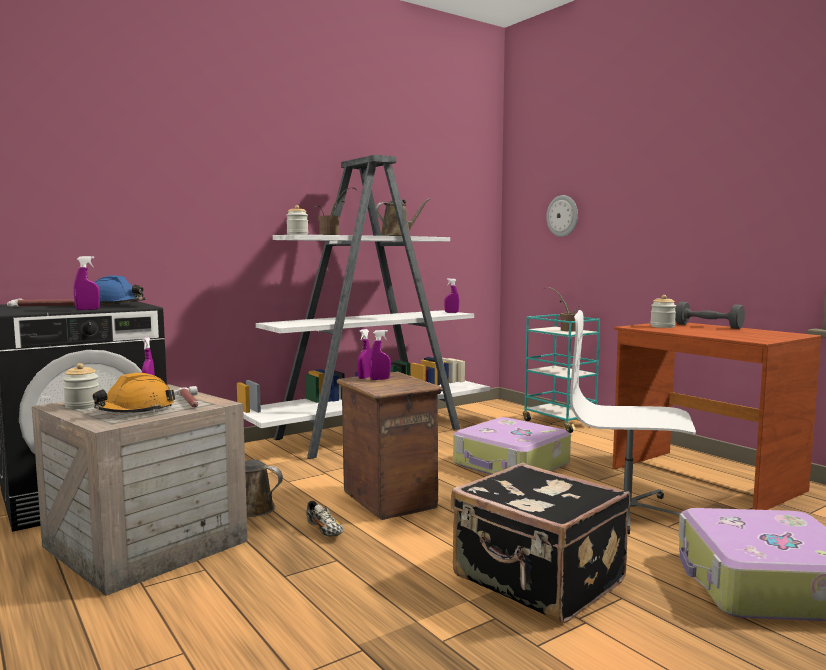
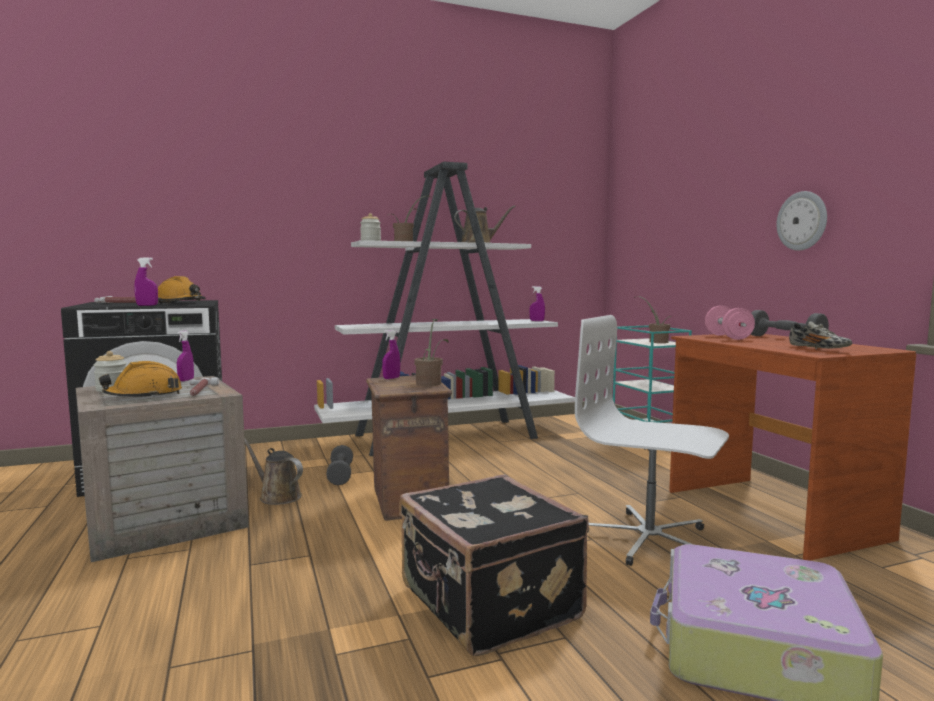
camera: 15 degrees right, 0 degrees up
blue hard hat [94,275,145,305] -> orange hard hat [158,276,206,304]
shoe [306,501,344,537] -> shoe moved to [789,321,852,349]
purple spray bottle [369,330,391,380] -> none
suitcase [453,417,571,475] -> none
wall clock [546,195,578,237] -> wall clock moved to [776,191,827,251]
jar [650,295,676,328] -> pink dumbbell [705,306,755,340]
none -> grey dumbbell [326,445,353,485]
none -> potted plant [414,319,449,386]

